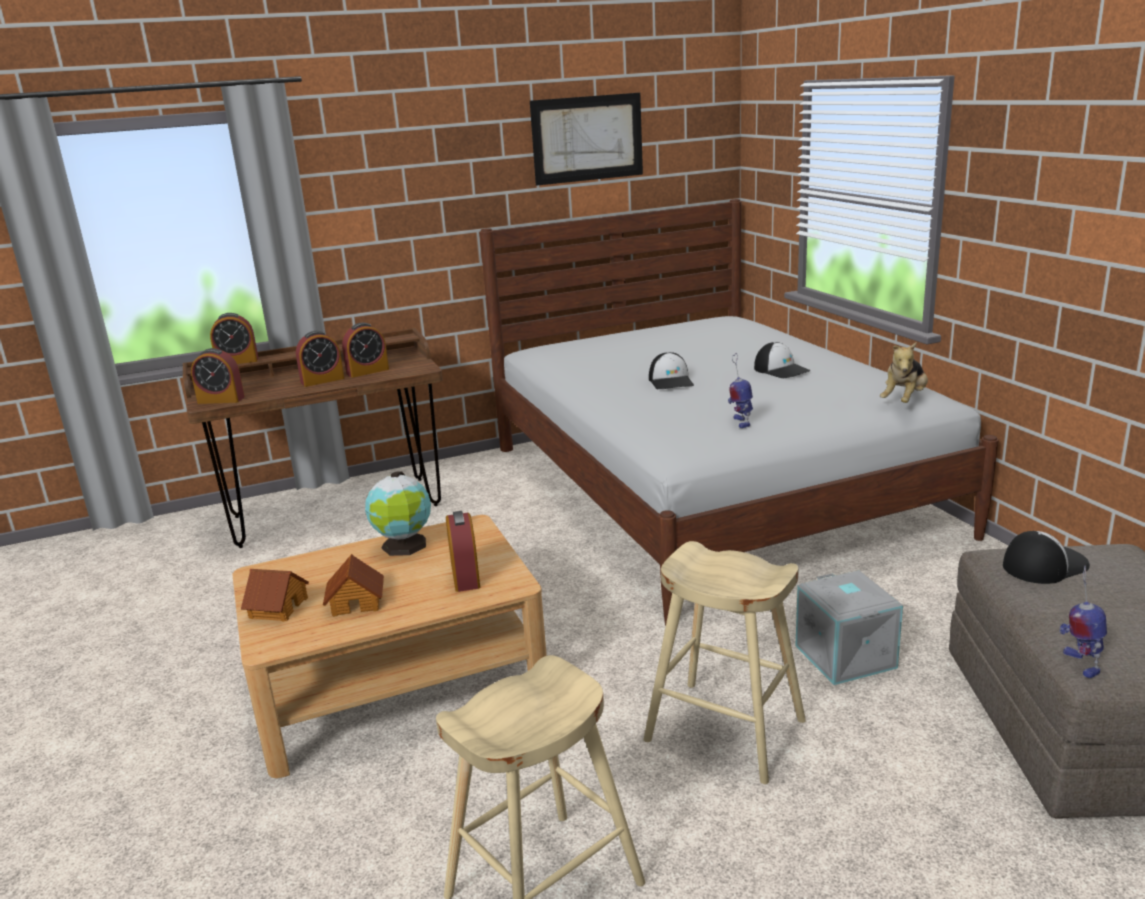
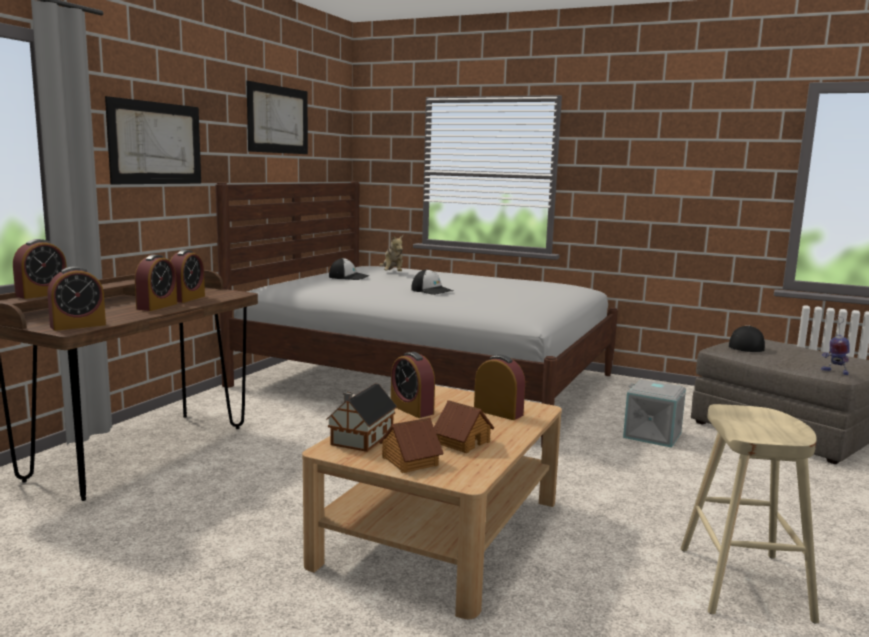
camera: 45 degrees left, 10 degrees down
globe [365,471,431,556] -> alarm clock [391,352,435,418]
beige stool [644,541,806,784] -> none
toy robot [728,353,753,428] -> none
cap [754,342,810,378] -> cap moved to [329,258,369,280]
plush toy [880,343,928,403] -> plush toy moved to [379,235,403,271]
none -> picture [105,96,201,184]
none -> toy house [326,383,397,452]

